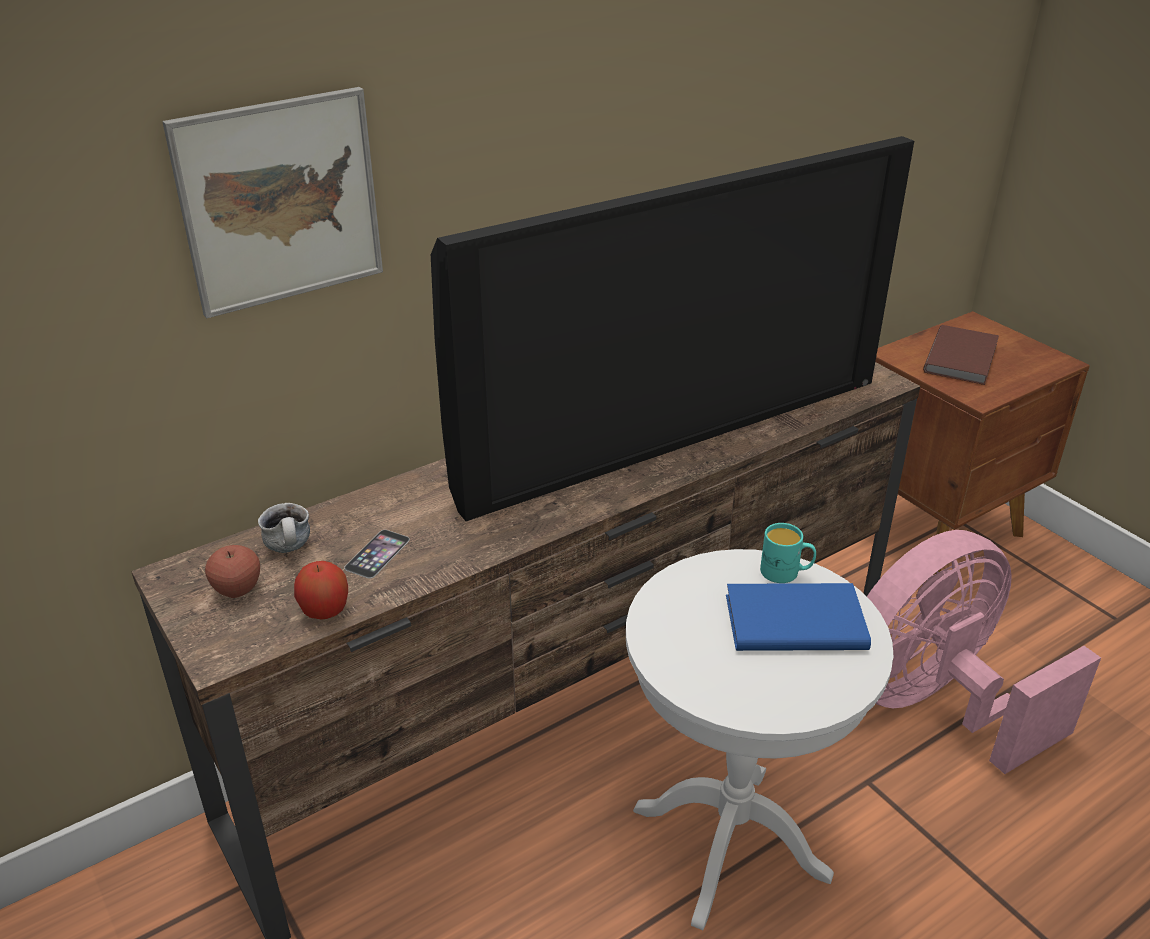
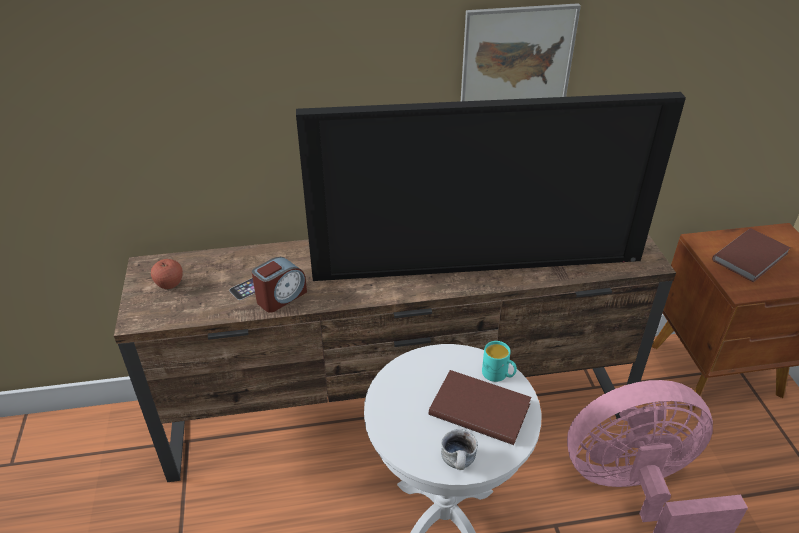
camera: 25 degrees right, 5 degrees up
picture [162,87,383,318] -> picture moved to [461,3,581,101]
mug [258,503,310,553] -> mug moved to [441,429,478,470]
apple [294,561,348,620] -> none
blue book [726,583,871,651] -> brown book [429,370,532,445]
none -> alarm clock [252,257,307,313]

